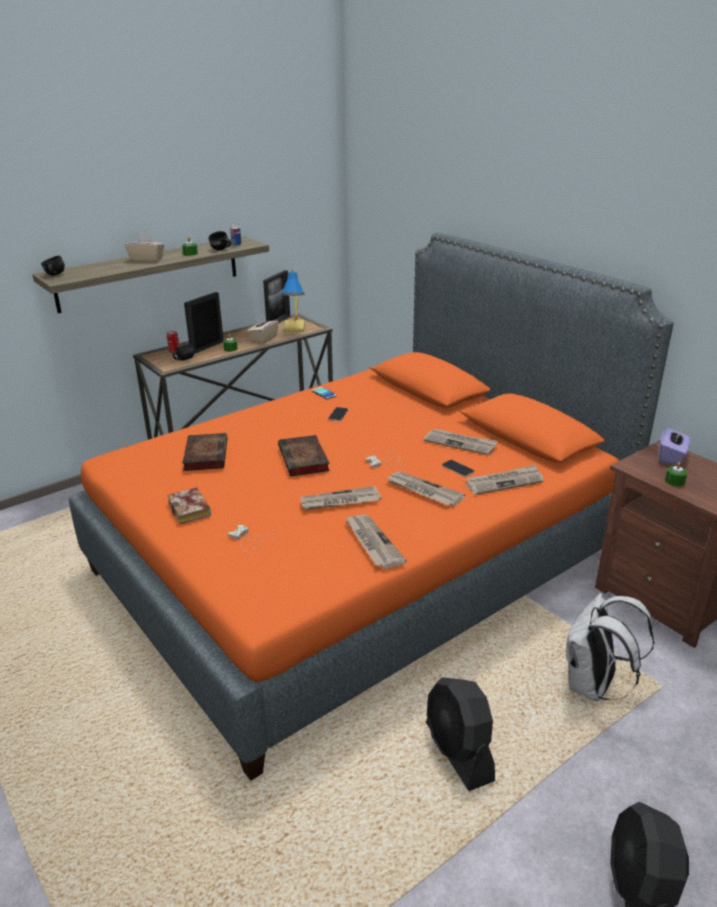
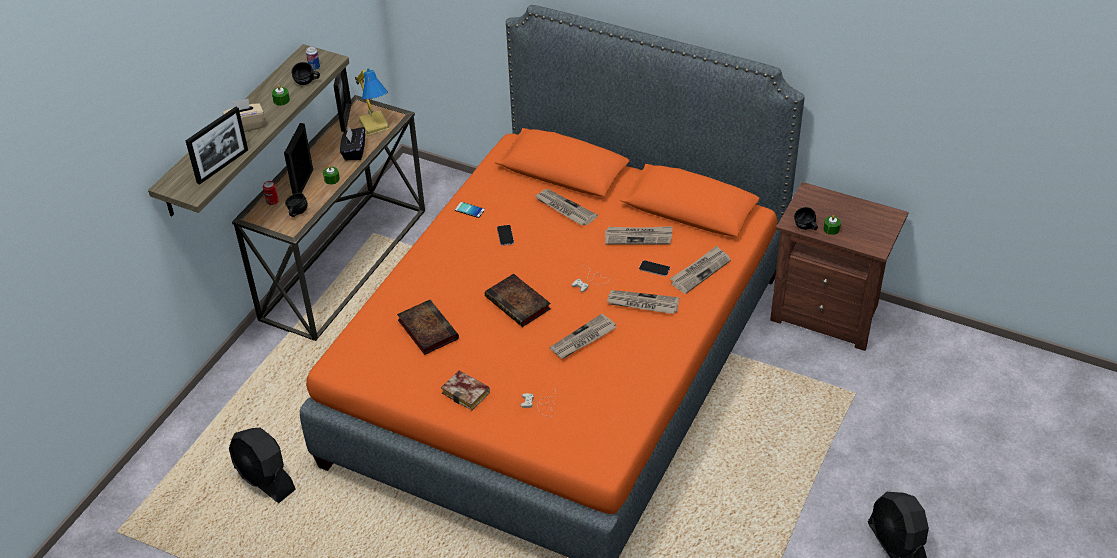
camera: 25 degrees left, 15 degrees up
black mug [41,255,65,276] -> black mug moved to [794,207,818,230]
beige tissue box [247,314,279,343] -> black tissue box [340,127,365,160]
newspaper [345,514,407,569] -> newspaper moved to [535,189,598,225]
black fan [426,677,495,791] -> black fan moved to [229,428,296,503]
white backpack [566,593,655,701] -> none
purple tissue box [659,427,690,465] -> none
none -> picture frame [185,107,248,185]

